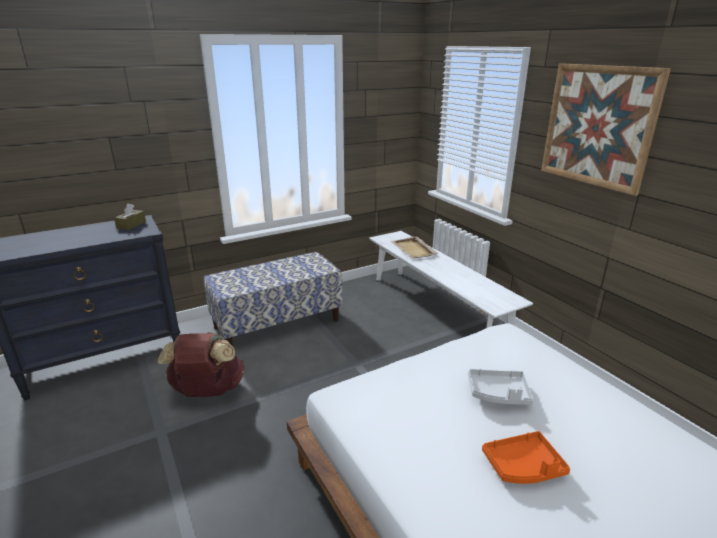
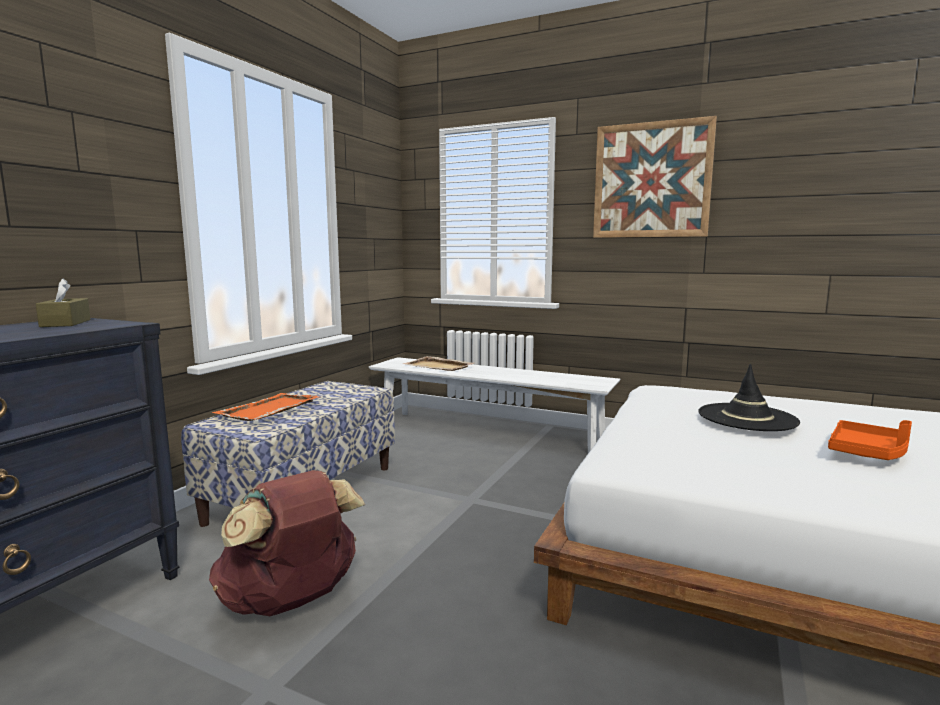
camera: 35 degrees left, 15 degrees down
grey tray [468,369,534,405] -> black hat [698,364,800,431]
none -> orange tray [212,393,320,421]

